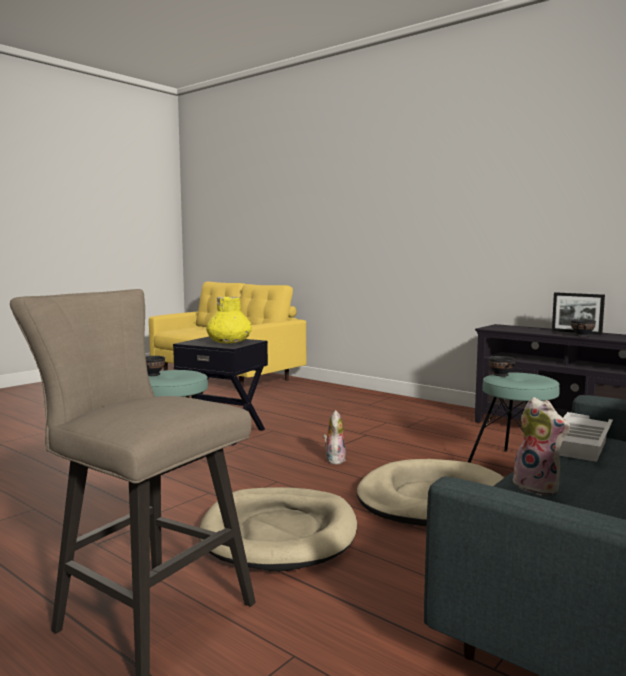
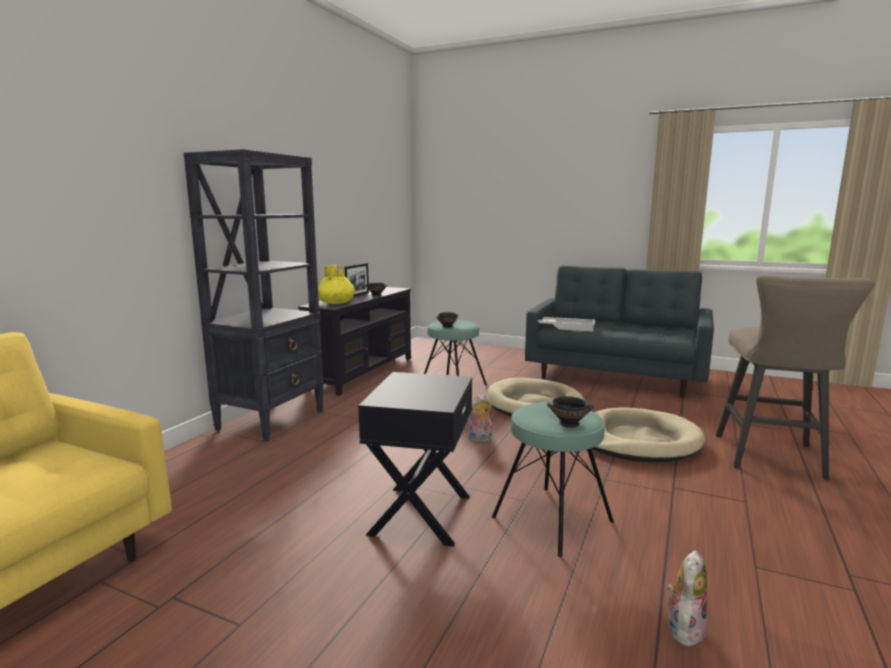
camera: 105 degrees left, 5 degrees up
yellow vase [206,297,252,343] -> yellow vase moved to [318,264,355,304]
plush toy [513,397,570,495] -> plush toy moved to [667,550,707,646]
none -> black bookcase [184,149,324,442]

